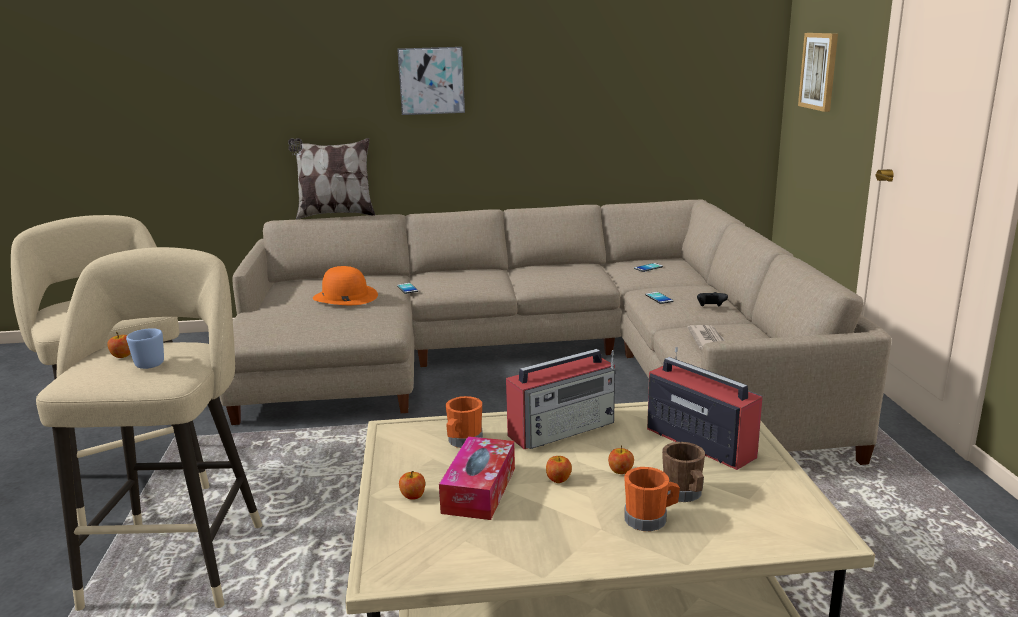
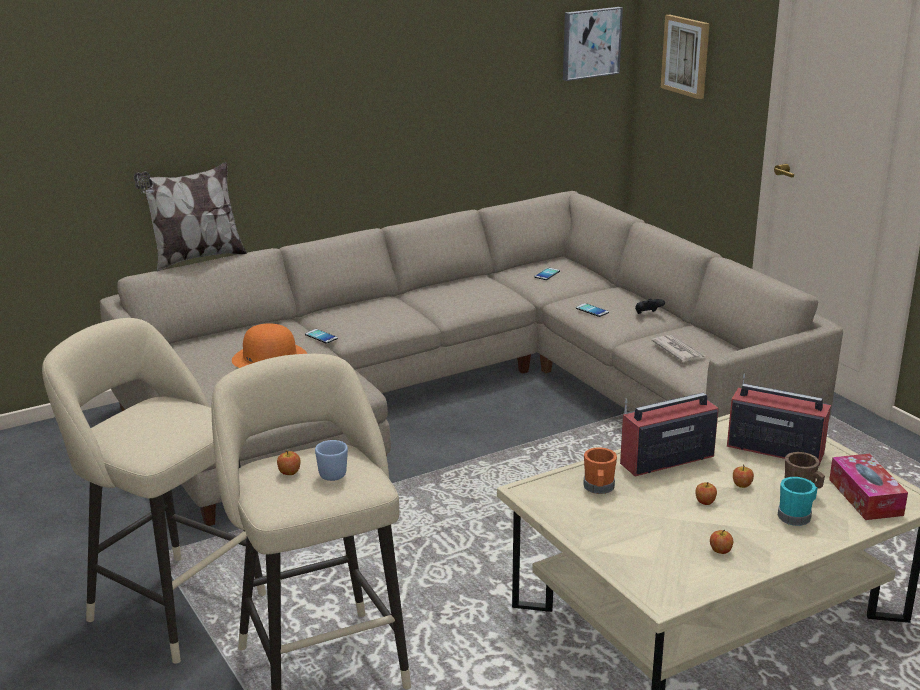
camera: 25 degrees left, 5 degrees up
picture [397,47,465,115] -> picture moved to [563,7,623,81]
apple [399,471,425,500] -> apple moved to [710,530,733,554]
tissue box [439,436,515,520] -> tissue box moved to [829,454,908,520]
radio [506,349,615,449] -> radio turned 150 degrees counterclockwise [620,393,719,476]
orange mug [624,467,680,531] -> turquoise mug [778,477,818,526]

